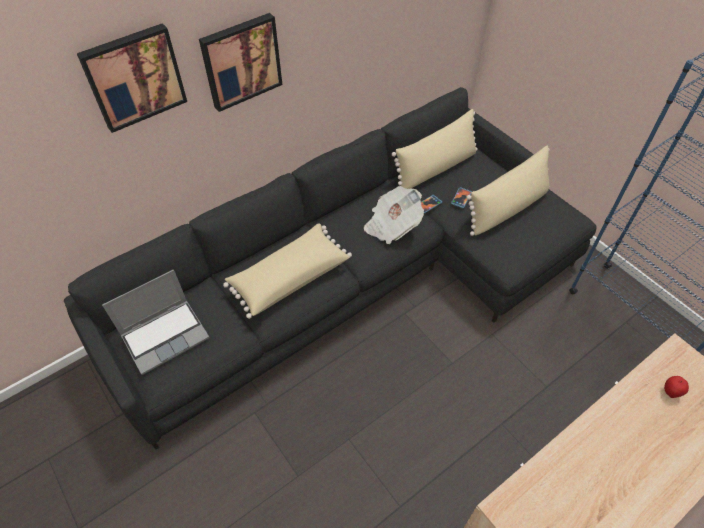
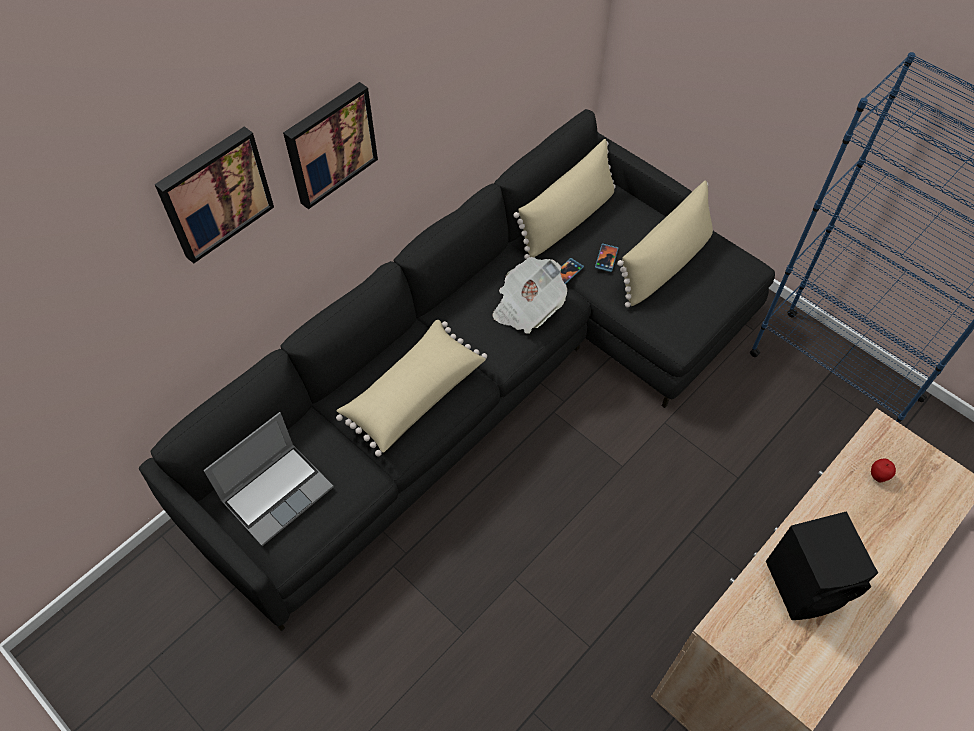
camera: 10 degrees left, 5 degrees up
none -> black speaker [766,511,878,620]

